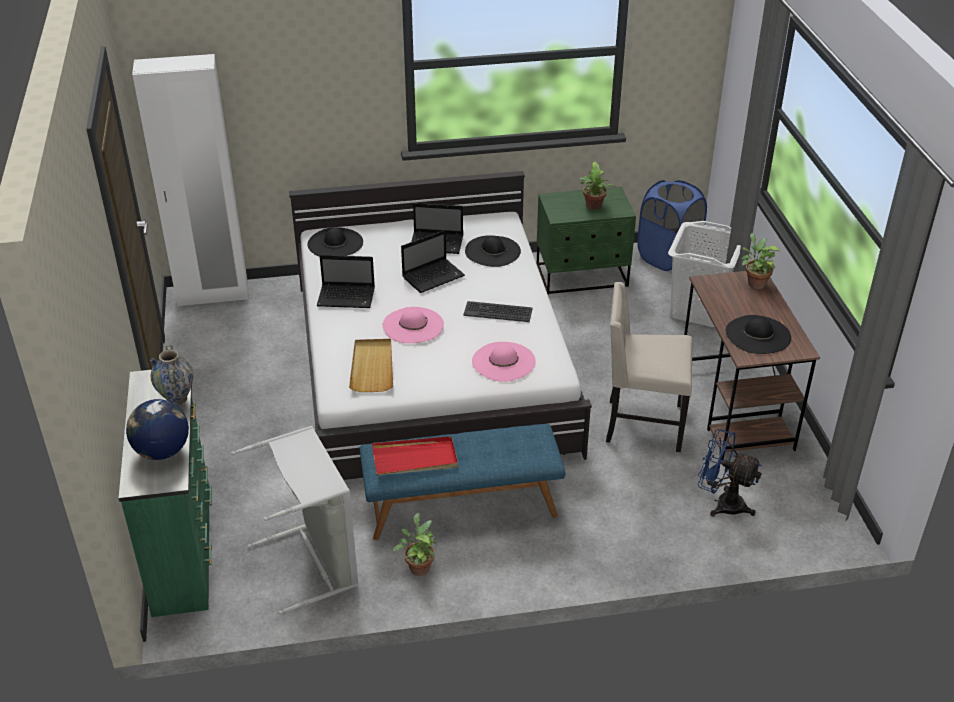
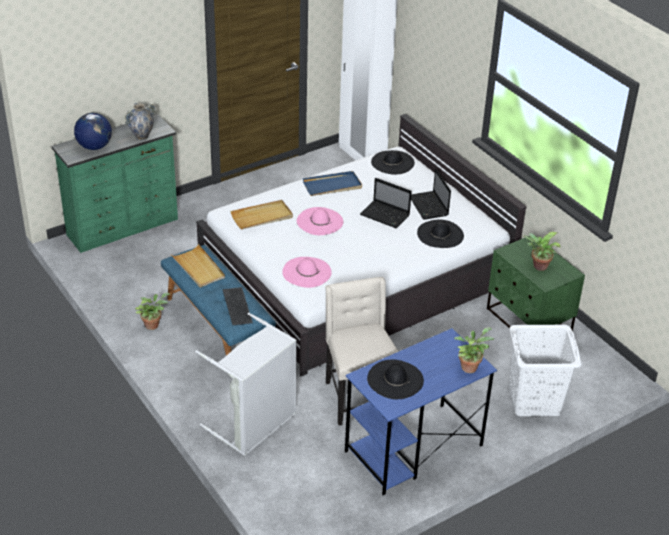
camera: 65 degrees right, 0 degrees up
grey laundry basket [231,426,359,614] -> grey laundry basket moved to [195,313,297,456]
laptop [317,255,375,308] -> blue tray [303,171,362,196]
red tray [372,436,458,475] -> beige tray [171,244,225,288]
keyboard [463,301,533,322] -> keyboard moved to [223,287,253,325]
blue laundry basket [637,180,707,271] -> none
brown desk [684,271,820,460] -> blue desk [345,328,497,495]
blue fan [698,429,762,517] -> none

